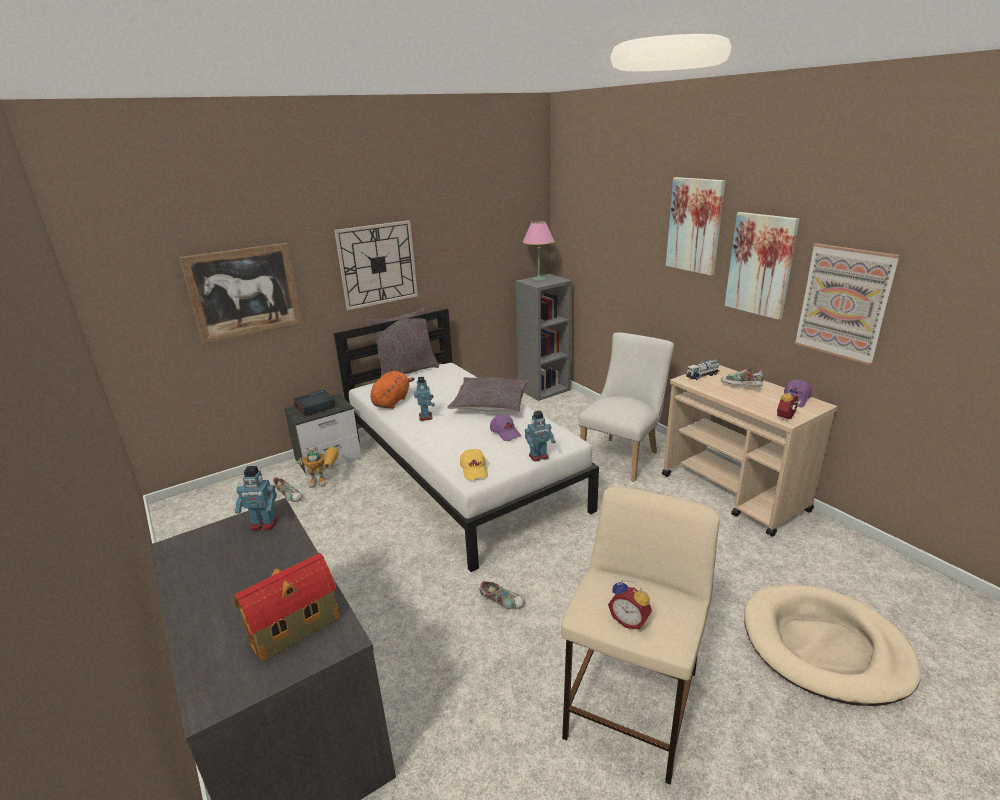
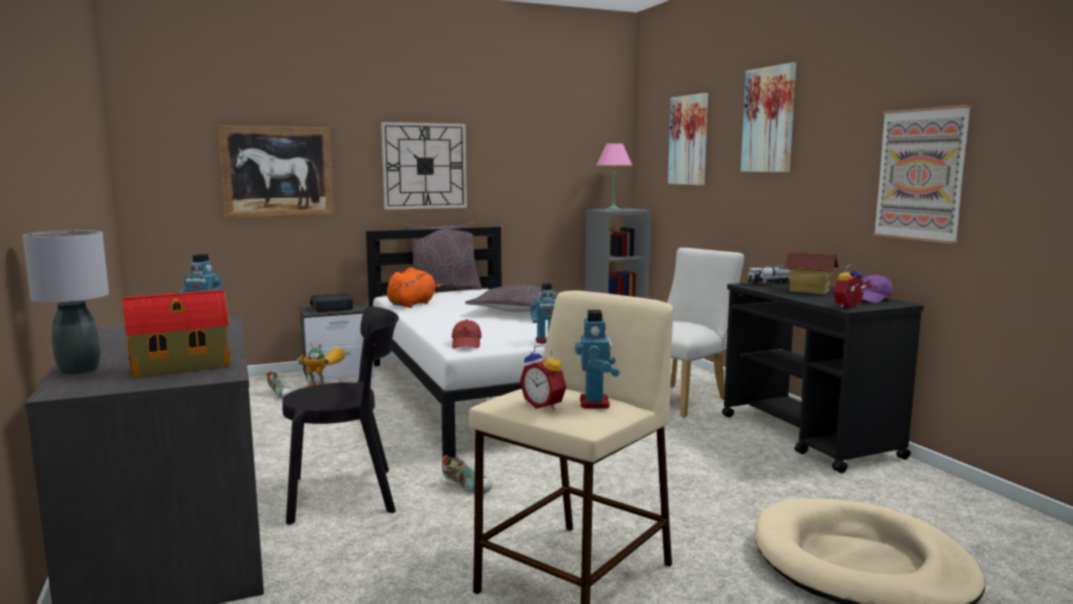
camera: 10 degrees right, 15 degrees down
toy robot [414,377,435,421] -> toy robot moved to [575,310,620,409]
yellow cap [460,449,488,480] -> red cap [452,319,482,349]
purple cap [490,414,521,441] -> none
beige cart [662,365,837,537] -> black cart [722,282,924,473]
shoe [721,368,763,386] -> toy house [783,252,839,294]
picture [725,212,800,320] -> picture moved to [668,93,708,185]
none -> grey table lamp [22,230,109,375]
none -> black chair [282,306,399,525]

